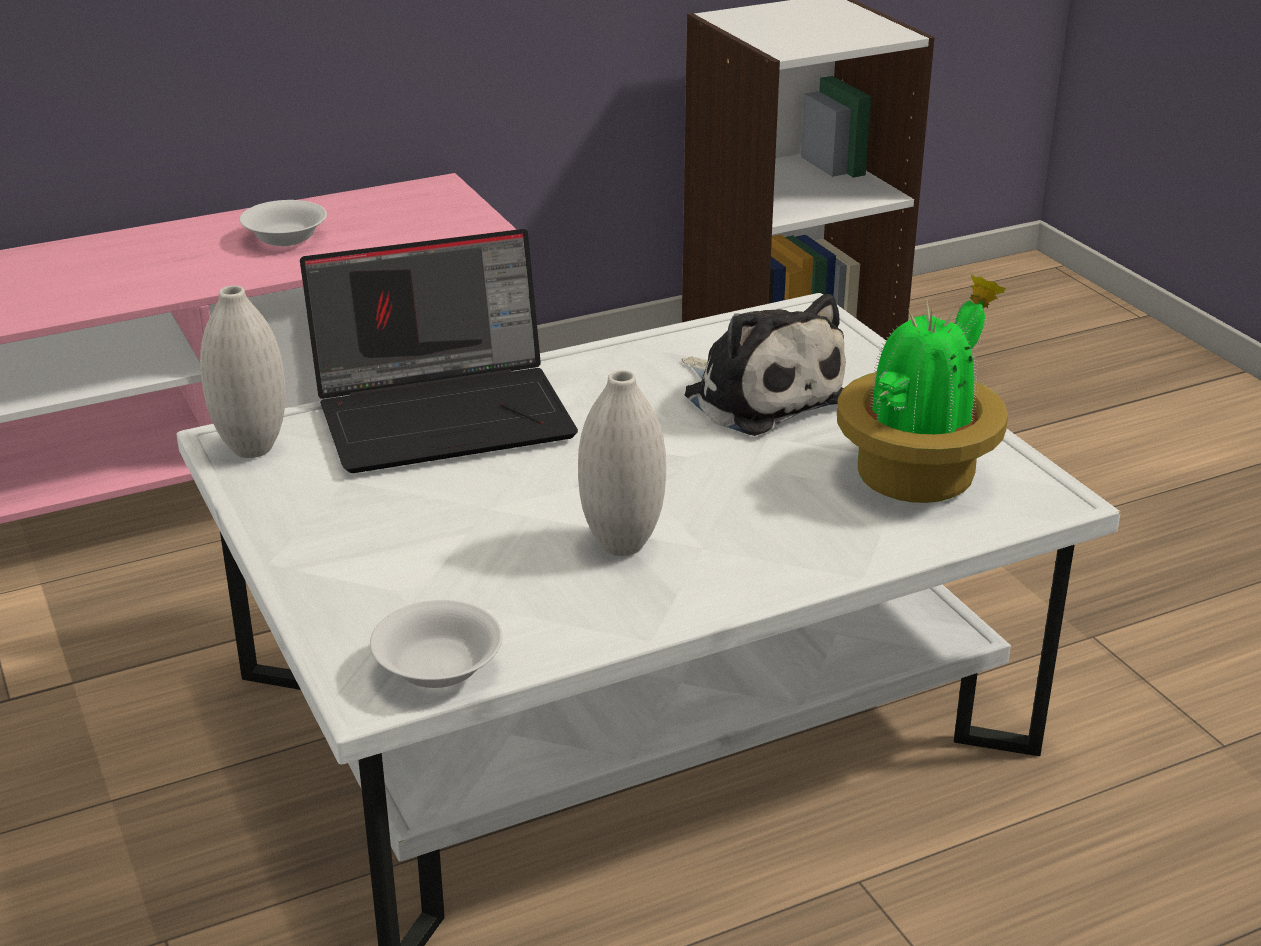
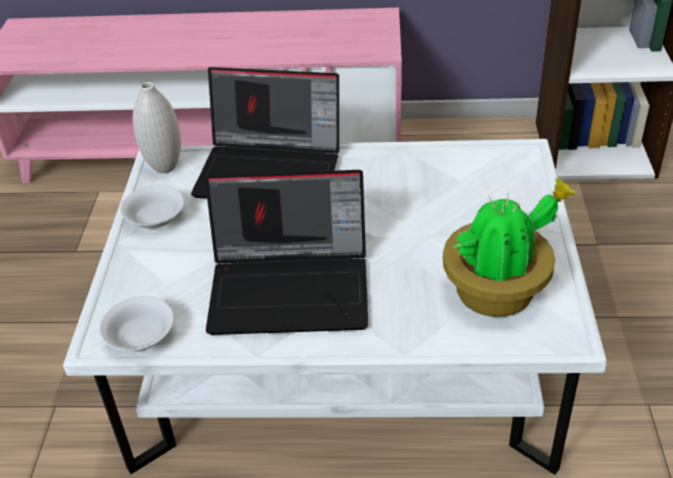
camera: 30 degrees right, 10 degrees up
white bowl [239,200,327,246] -> white bowl moved to [120,185,184,229]
white vase [578,370,666,556] -> laptop [205,170,368,335]
plush toy [682,294,846,436] -> none

